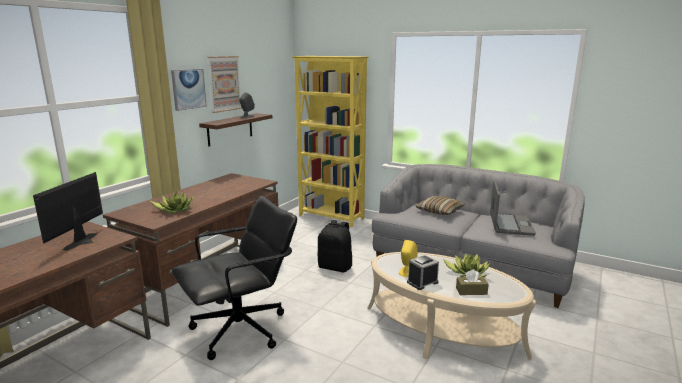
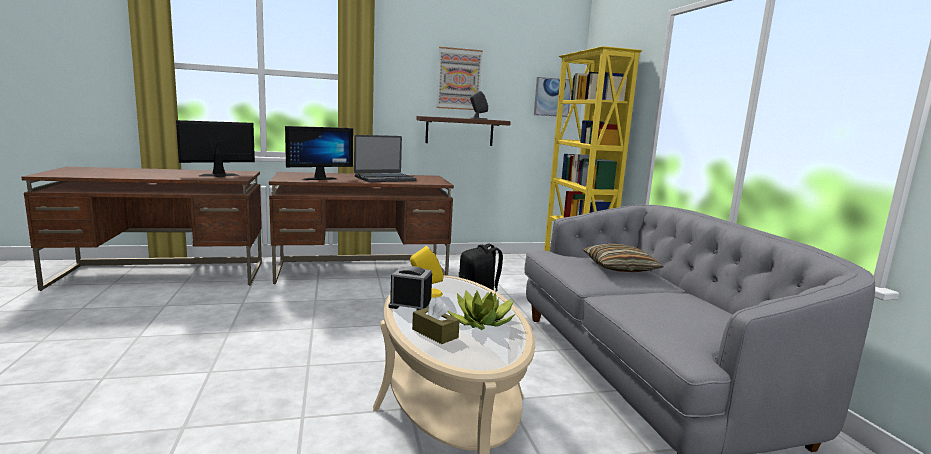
camera: 45 degrees right, 5 degrees down
potted plant [150,191,193,214] -> monitor [285,126,353,180]
picture [171,69,207,111] -> picture moved to [534,77,571,117]
black office chair [172,196,297,360] -> none
laptop [490,180,536,236] -> laptop moved to [354,135,417,182]

